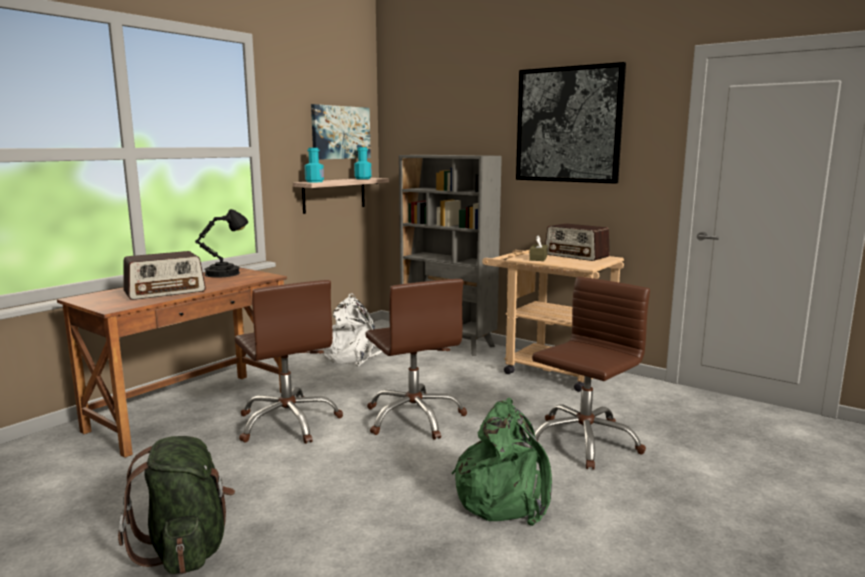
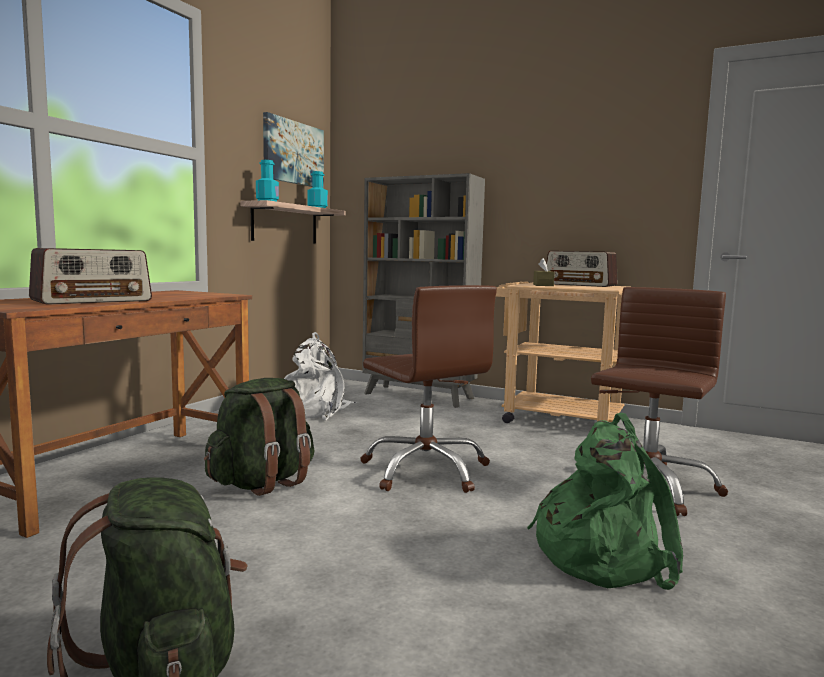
camera: 10 degrees left, 5 degrees down
black table lamp [195,209,248,278] -> none
brown office chair [235,280,343,444] -> green backpack [204,378,314,496]
picture [516,62,626,184] -> none

